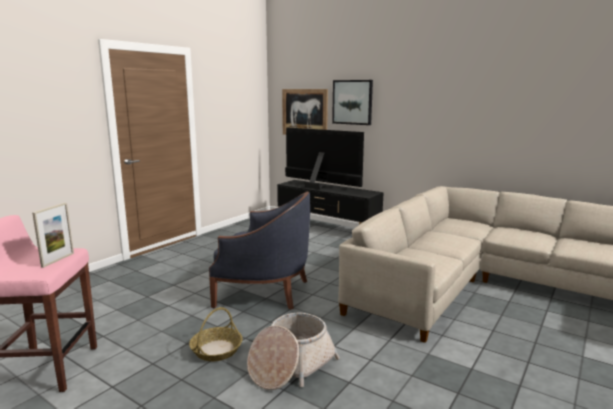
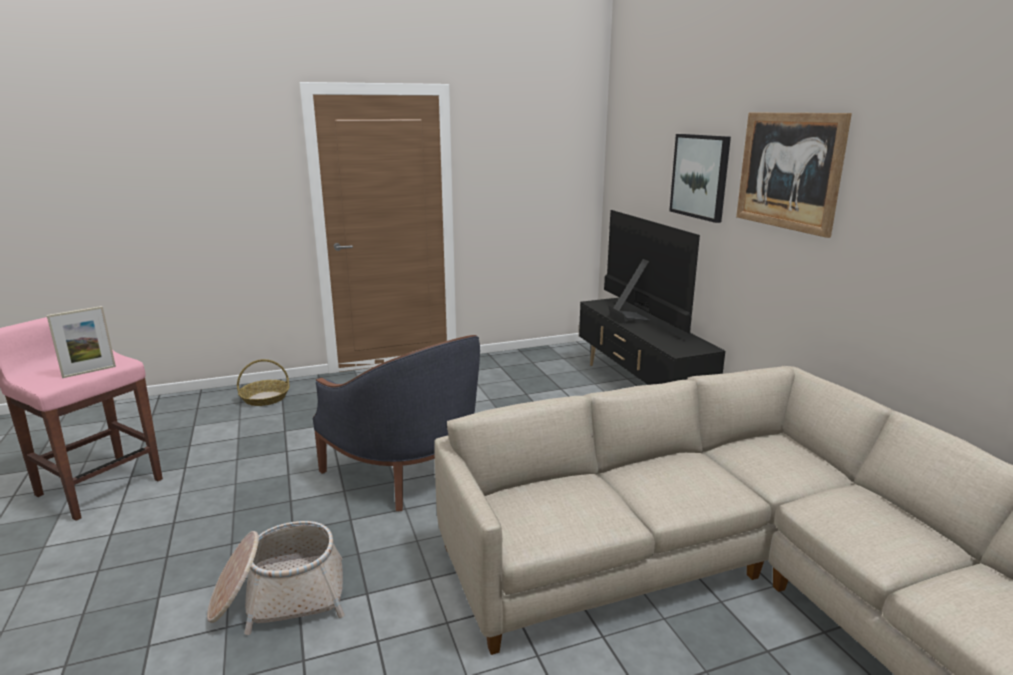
camera: 35 degrees right, 5 degrees up
basket [189,307,243,361] -> basket moved to [237,359,290,406]
picture [282,89,328,135] -> picture moved to [736,113,852,238]

